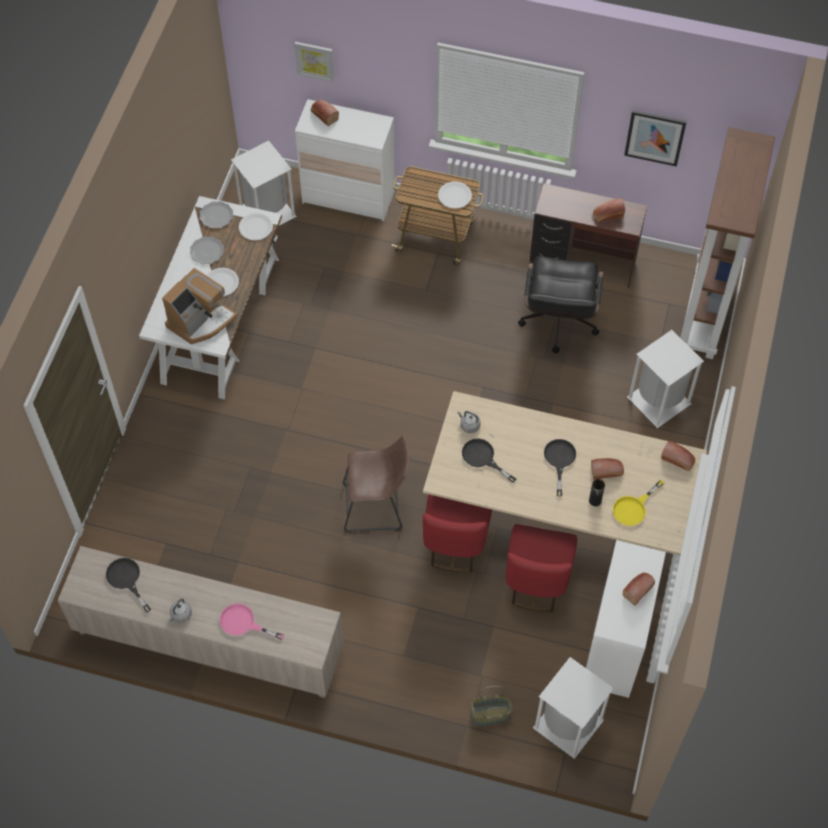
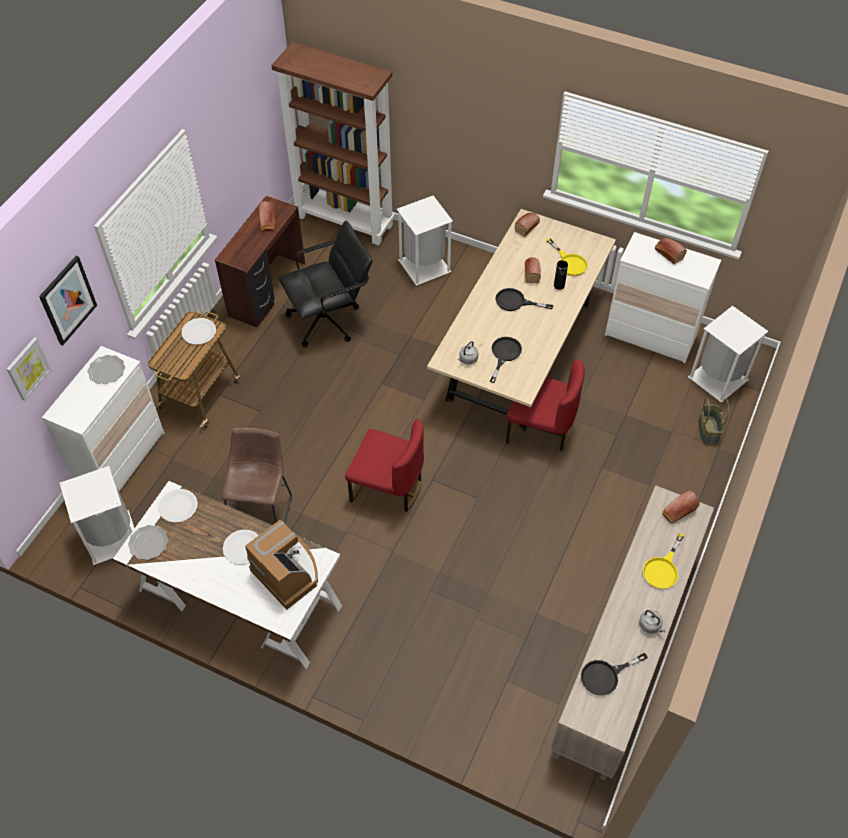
camera: 80 degrees left, 5 degrees down
plate [190,236,224,264] -> plate moved to [87,355,125,384]
pink frying pan [220,603,284,640] -> yellow frying pan [643,533,684,589]
bread [311,100,339,126] -> bread moved to [662,491,700,524]
brown stool [343,435,409,532] -> brown stool moved to [221,428,292,524]
black frying pan [462,439,516,483] -> black frying pan turned 150 degrees clockwise [490,337,522,383]
red chair [506,524,577,612] -> red chair moved to [345,419,424,512]
black office chair [518,256,603,353] -> black office chair turned 45 degrees counterclockwise [279,221,373,347]
picture [624,110,687,167] -> picture moved to [39,256,97,346]

